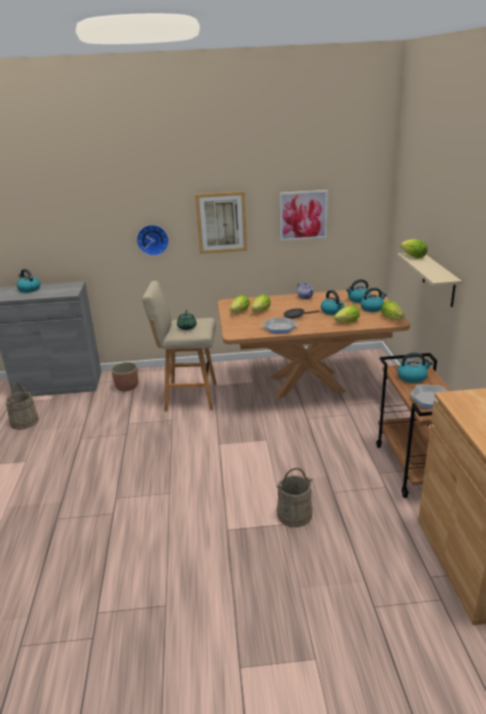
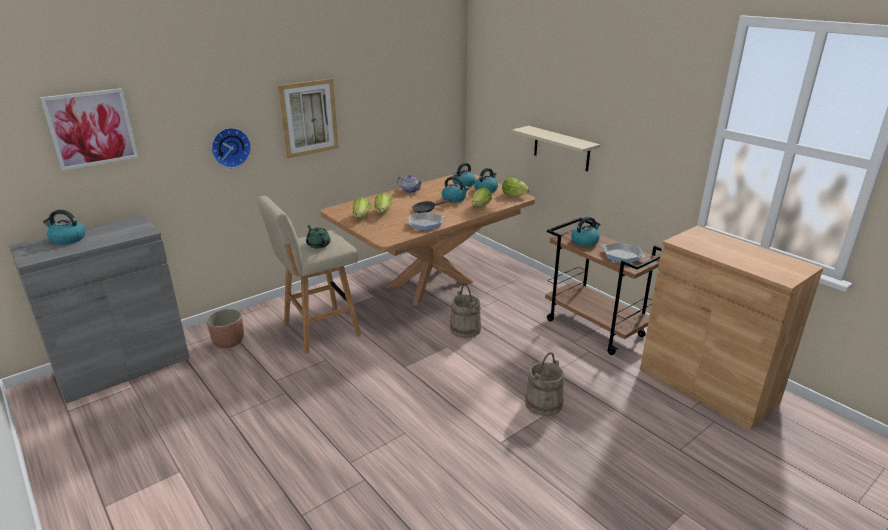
camera: 35 degrees left, 0 degrees up
beige bucket [6,383,39,430] -> beige bucket moved to [450,284,481,338]
picture [279,190,328,241] -> picture moved to [40,88,138,171]
lettuce [400,239,428,258] -> none

